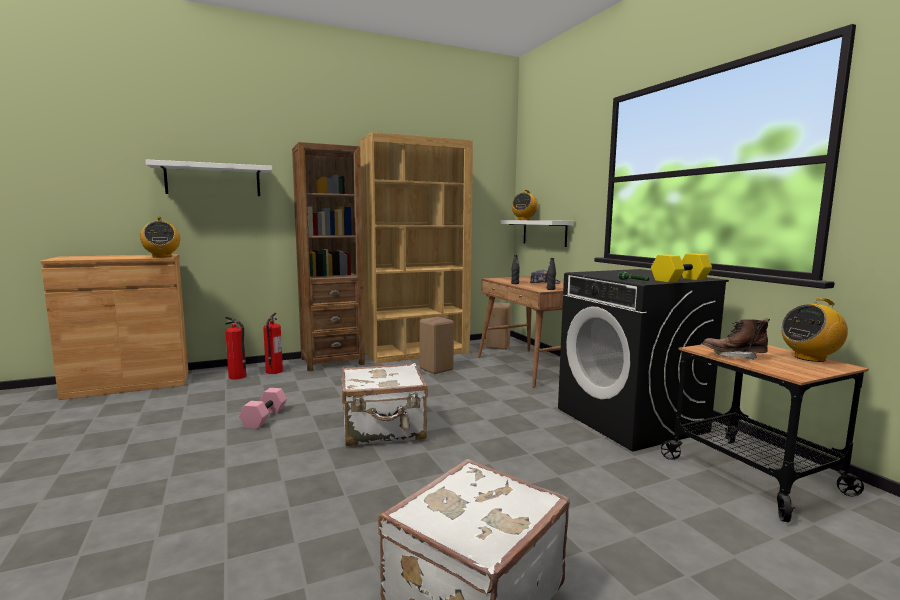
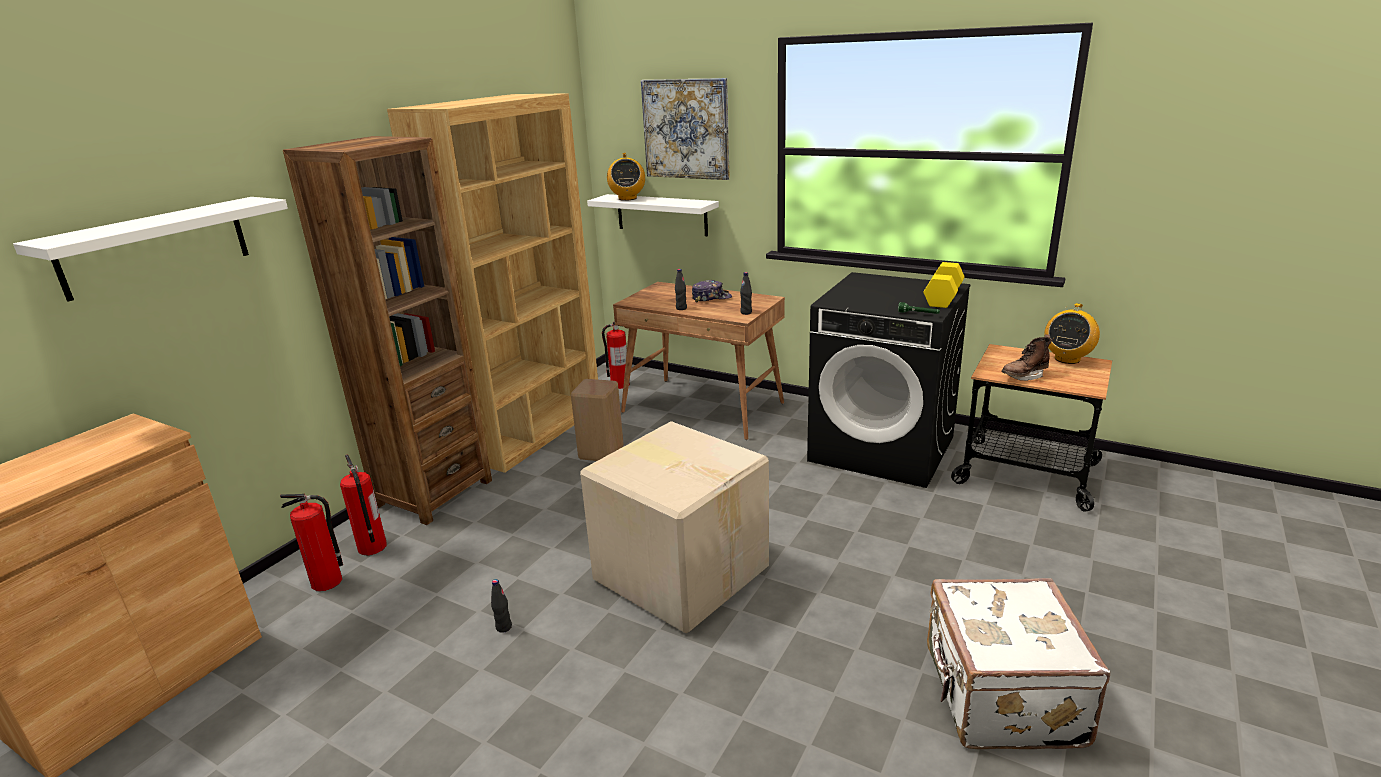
camera: 35 degrees left, 15 degrees up
radio [140,217,180,258] -> none
pink dumbbell [239,388,287,429] -> black bottle [491,579,512,633]
white suitcase [342,363,428,446] -> cardboard box [580,421,769,633]
beige stool [486,302,511,350] -> fire extinguisher [602,322,630,389]
none -> picture [641,78,730,180]

